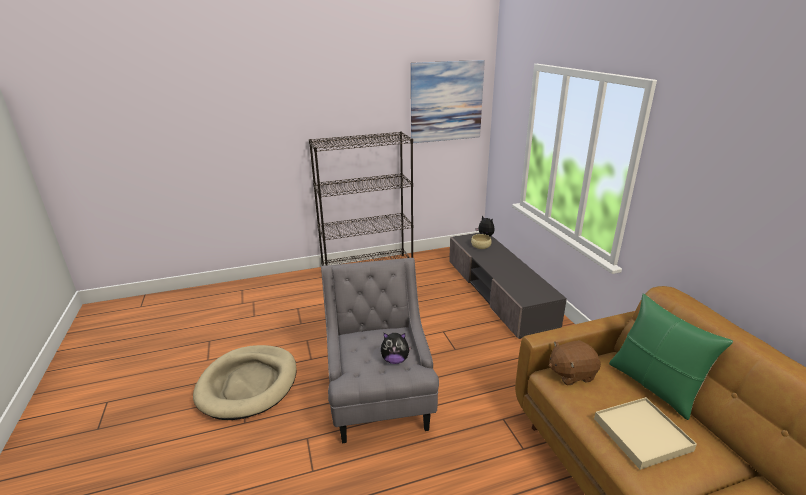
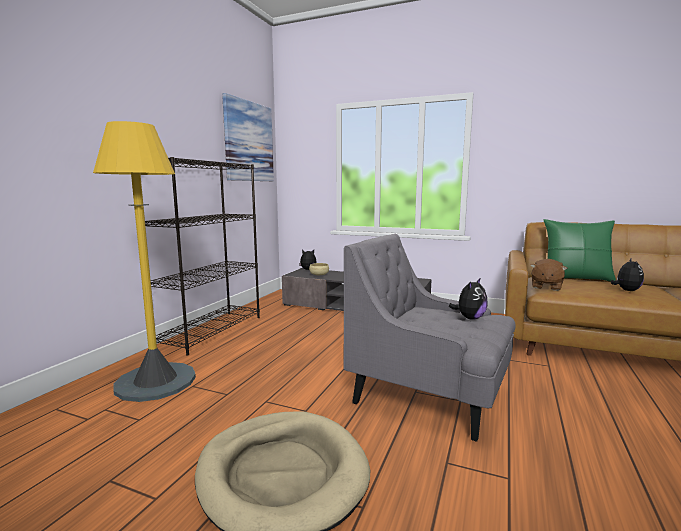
camera: 50 degrees left, 15 degrees down
beige tray [594,397,697,470] -> plush toy [611,259,644,291]
none -> yellow floor lamp [93,121,196,402]

